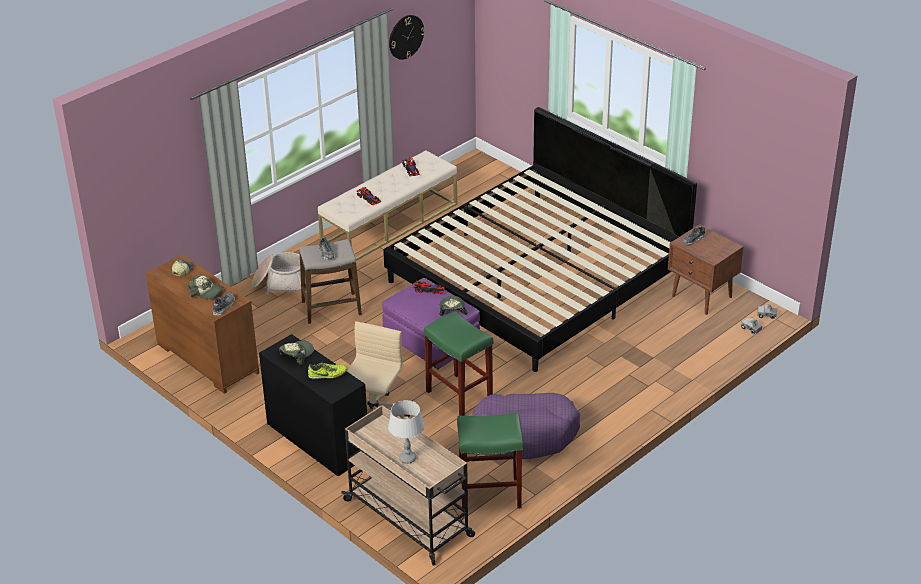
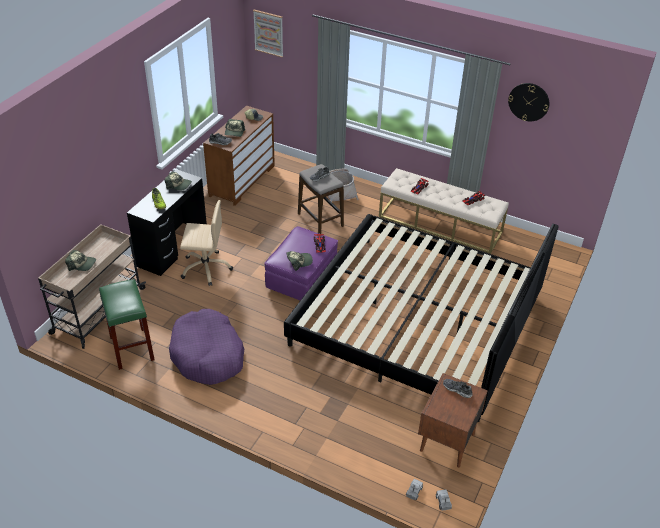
camera: 70 degrees right, 5 degrees up
grey table lamp [388,400,424,464] -> cap [65,250,96,271]
green stool [424,311,493,416] -> none
none -> picture [253,10,283,57]

